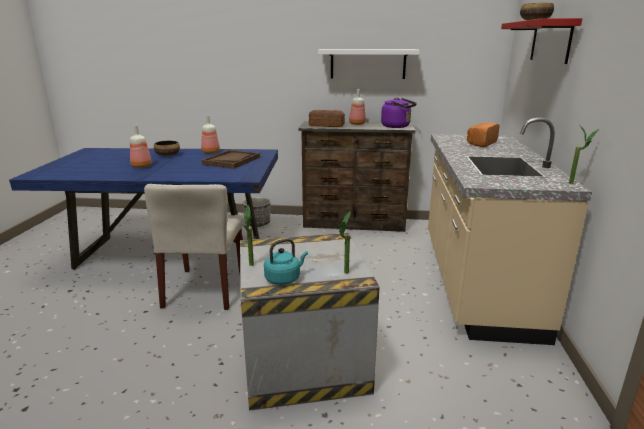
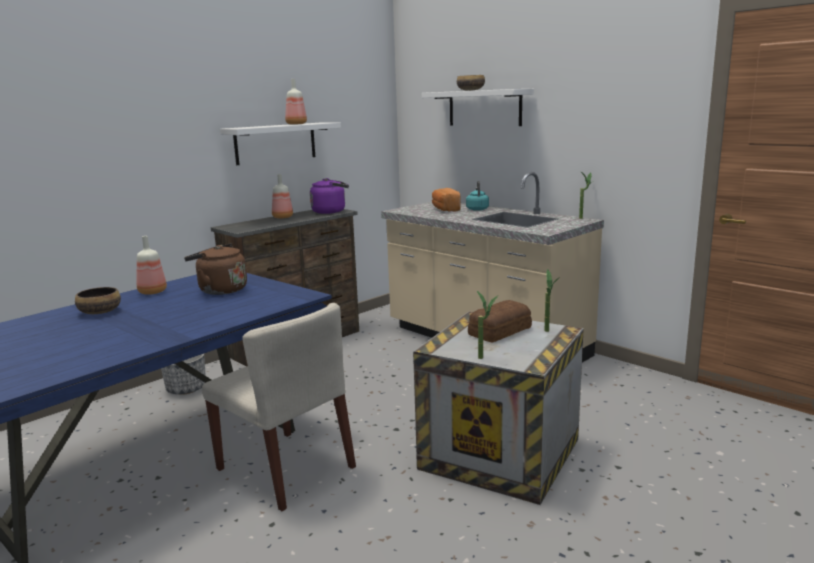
camera: 50 degrees left, 5 degrees down
bottle [130,125,152,168] -> bottle moved to [285,79,307,125]
brown tray [202,150,260,169] -> brown kettle [184,243,247,295]
turquoise kettle [264,238,308,285] -> turquoise kettle moved to [466,181,489,211]
bread [309,110,345,127] -> bread moved to [468,300,532,342]
red shelf [501,18,582,64] -> white shelf [422,89,534,126]

